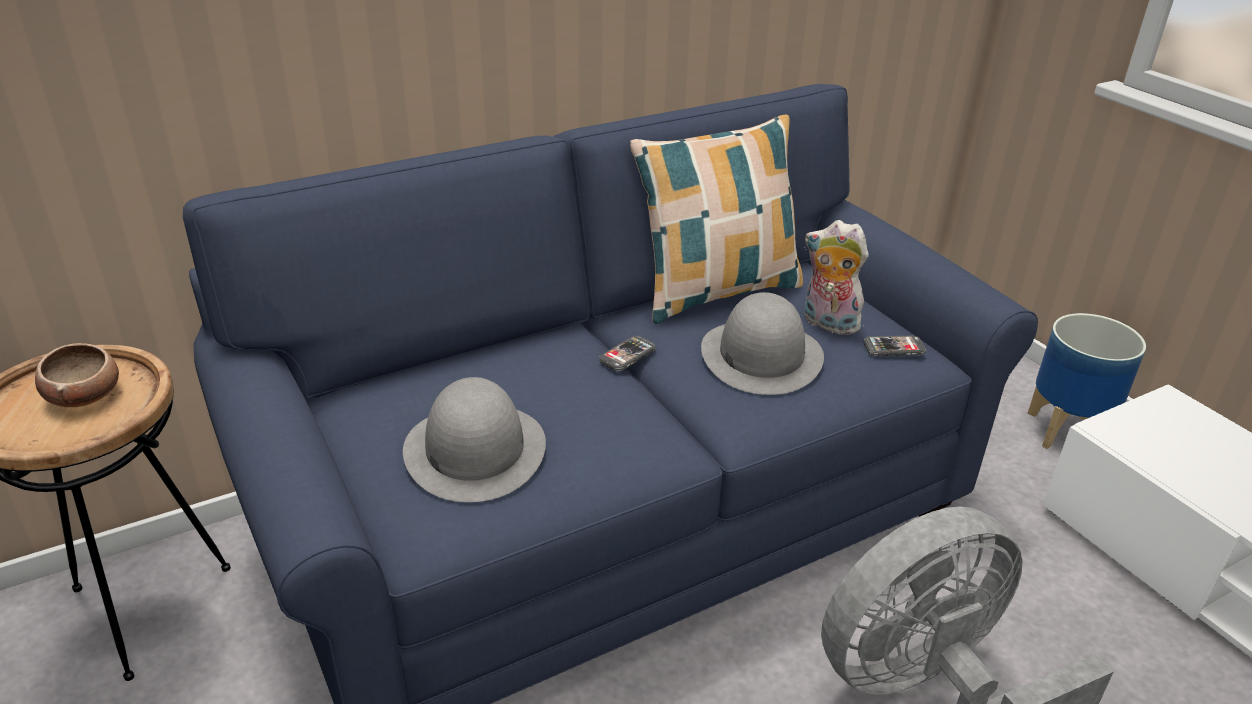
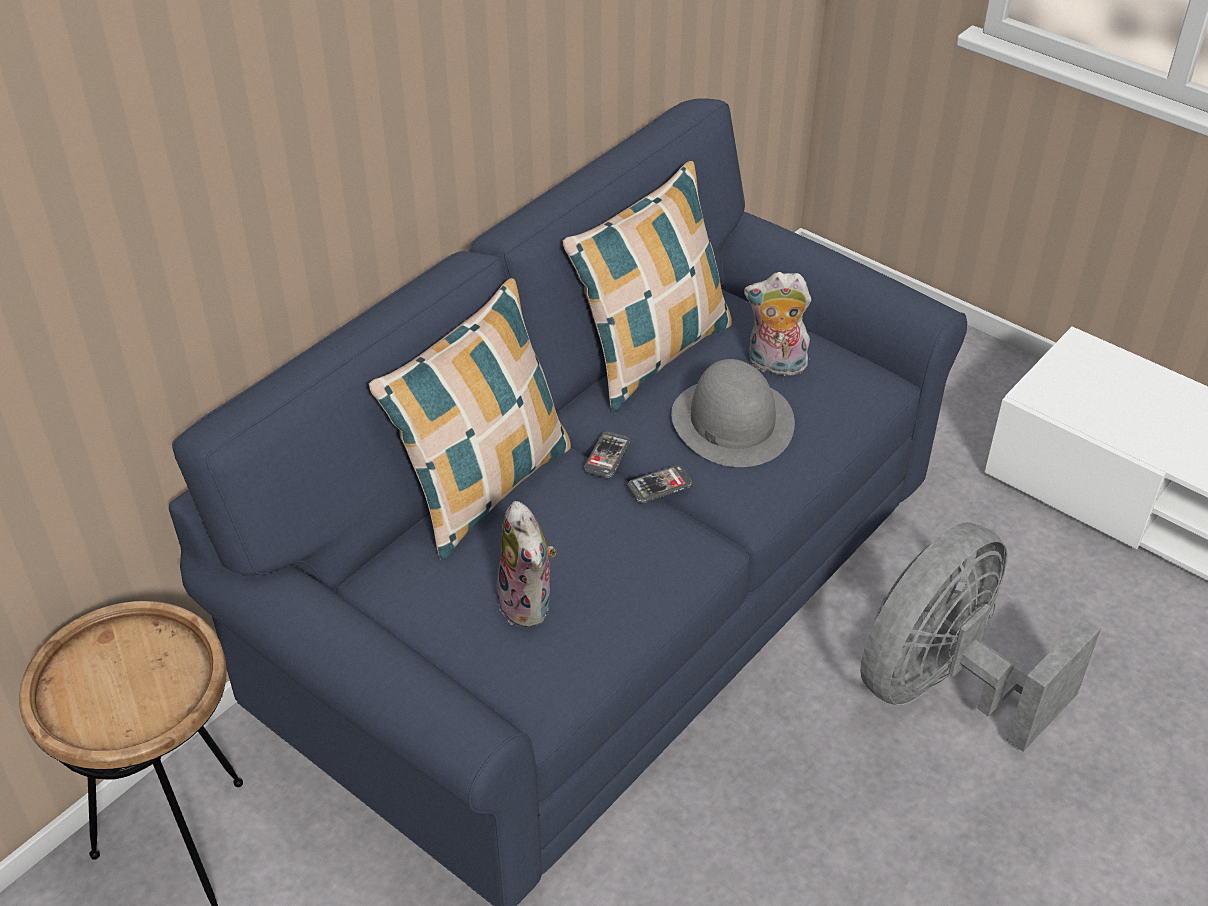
camera: 20 degrees left, 10 degrees up
bowl [35,343,119,407] -> none
grey hat [403,377,546,502] -> plush toy [497,501,557,627]
phone [863,335,926,356] -> phone moved to [627,465,692,503]
planter [1028,313,1146,449] -> none
none -> pillow [369,278,571,560]

